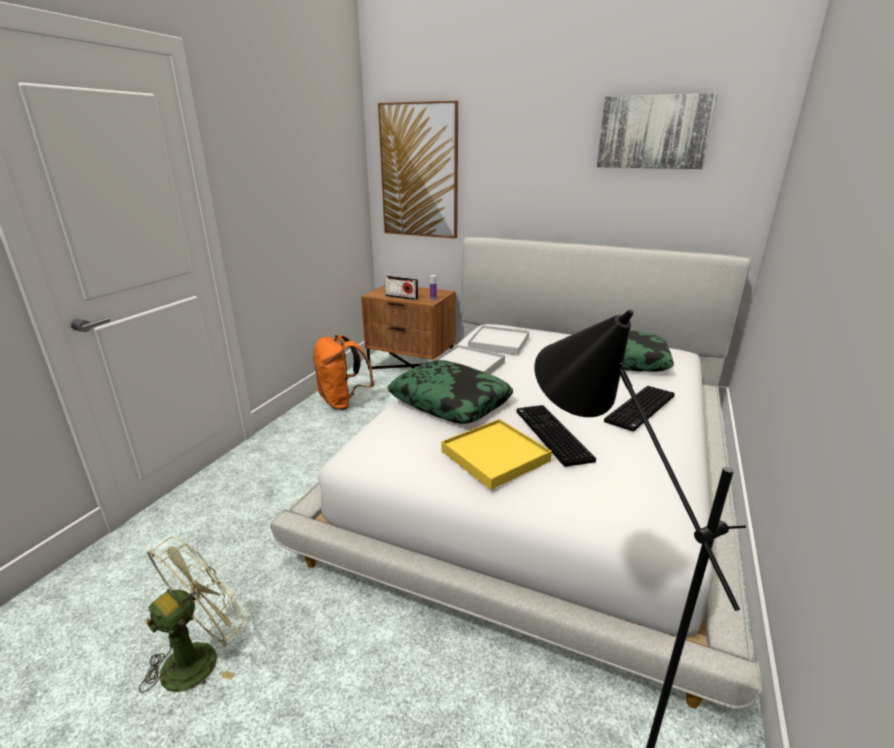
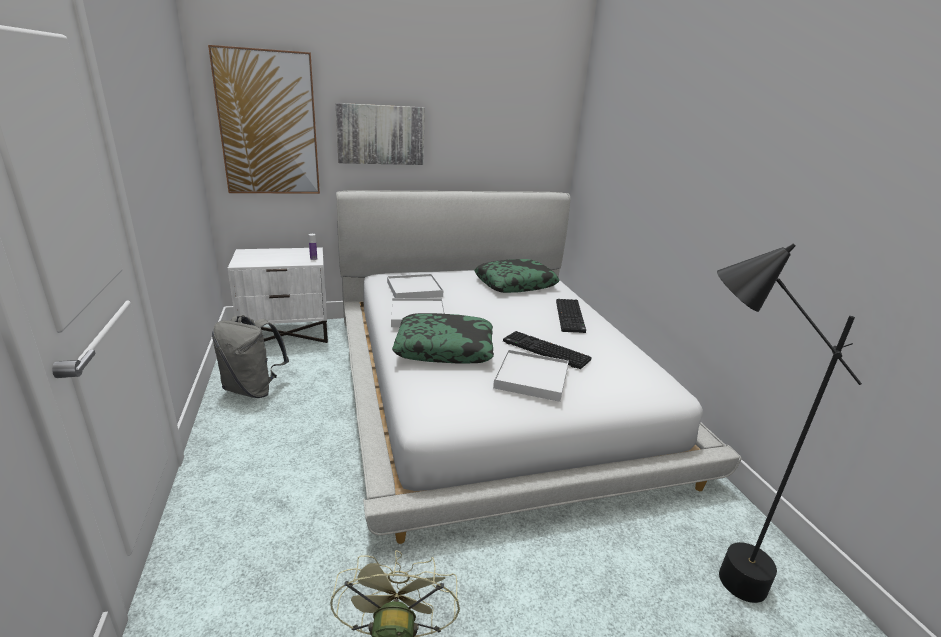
camera: 40 degrees left, 0 degrees up
orange backpack [313,335,375,410] -> grey backpack [212,315,289,398]
brown nightstand [361,285,456,369] -> white nightstand [228,247,328,343]
radio [384,276,418,300] -> none
yellow tray [442,419,552,490] -> white tray [493,350,569,402]
picture [597,93,717,169] -> picture moved to [336,103,425,165]

